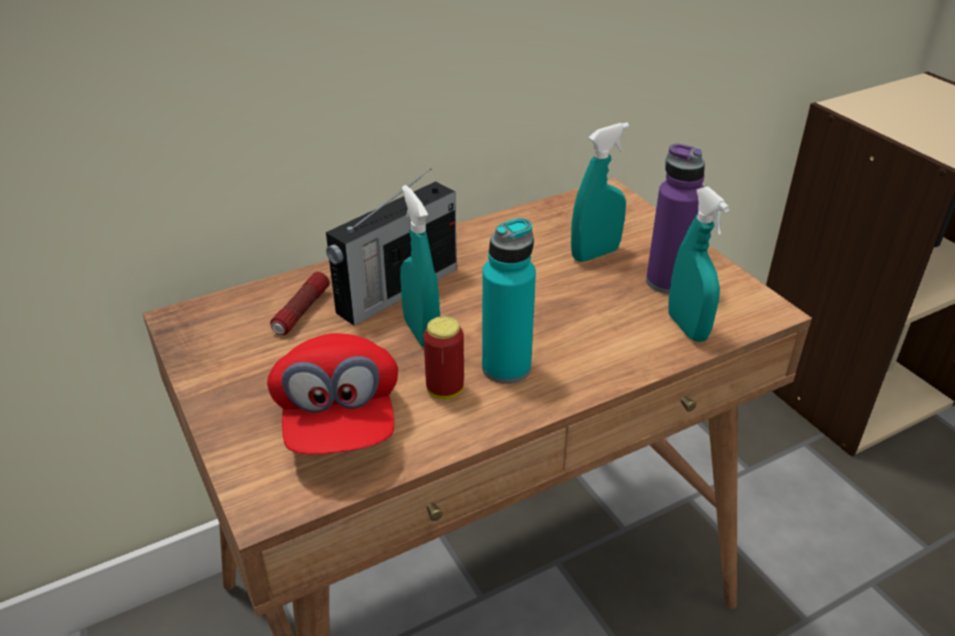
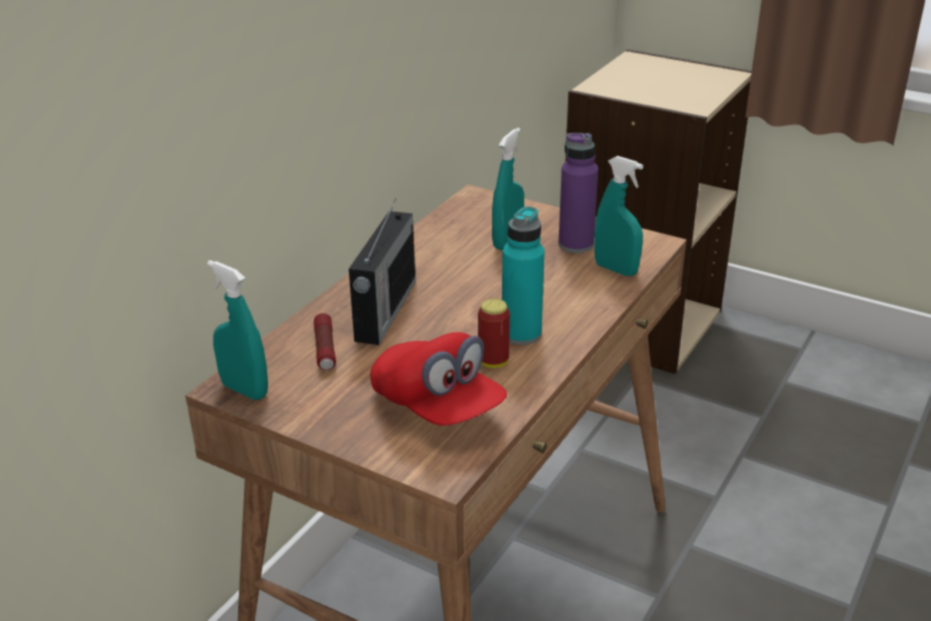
camera: 30 degrees left, 5 degrees down
turquoise spray bottle [400,185,440,347] -> turquoise spray bottle moved to [207,260,268,400]

